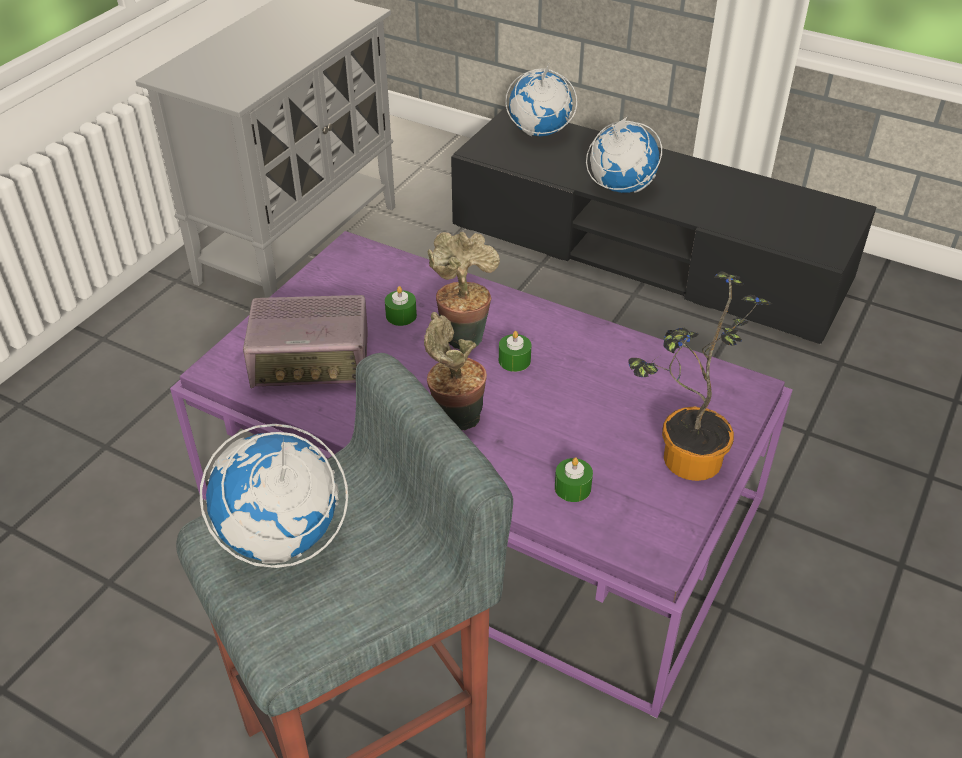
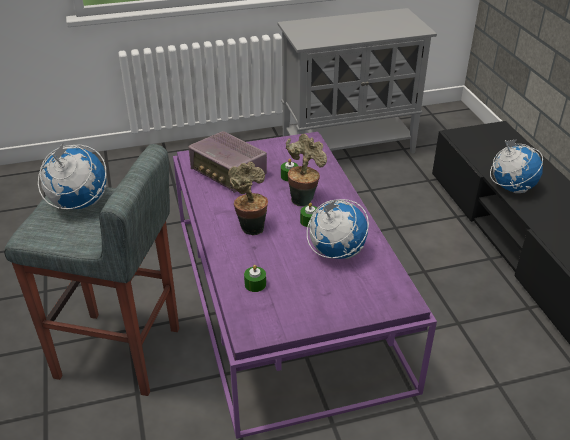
camera: 45 degrees right, 5 degrees down
globe [505,64,577,136] -> globe moved to [307,199,369,259]
potted plant [628,272,772,481] -> none

